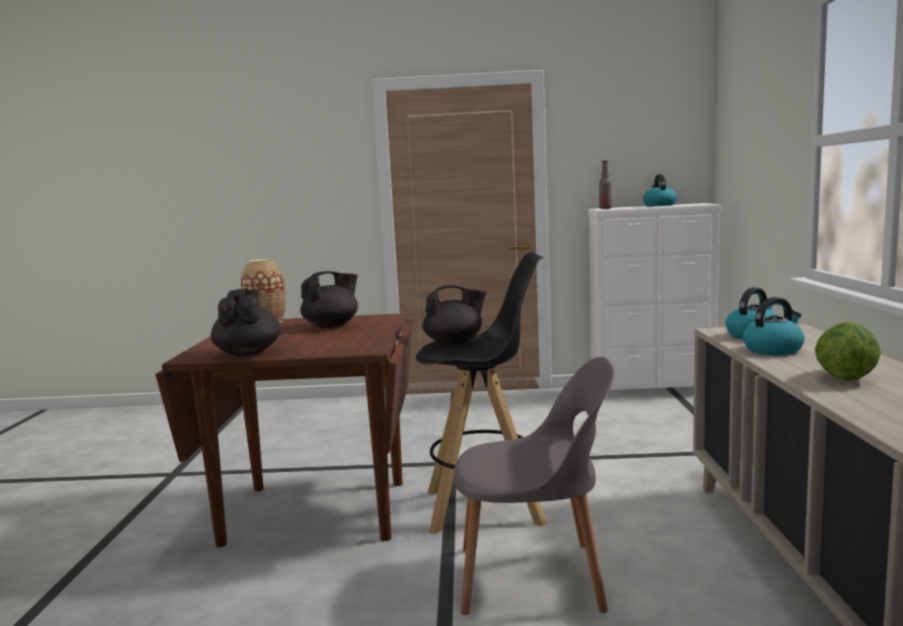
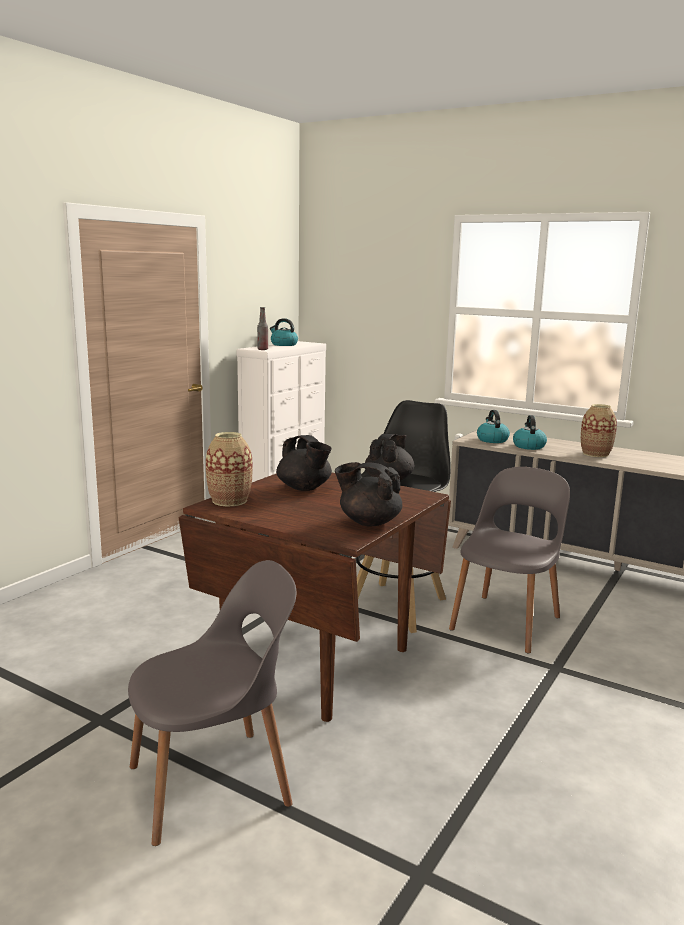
camera: 60 degrees left, 5 degrees up
black teapot [300,271,358,328] -> black teapot turned 150 degrees clockwise [276,435,332,491]
lettuce [815,322,881,381] -> vase [581,404,617,457]
none -> grey chair [128,560,296,846]

